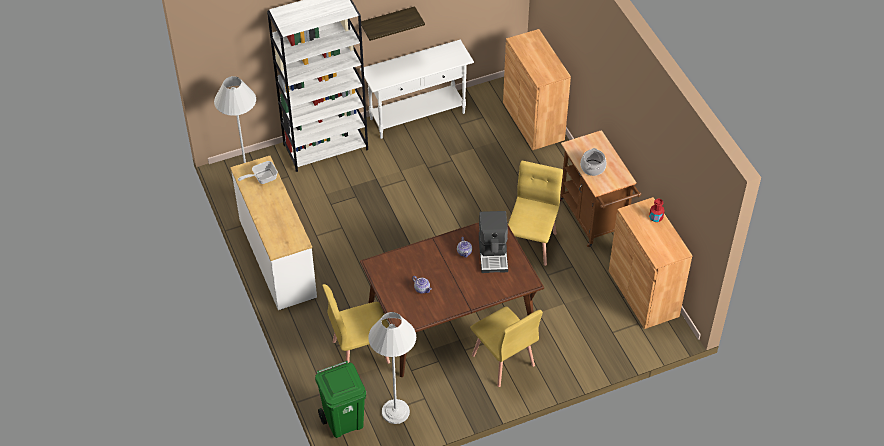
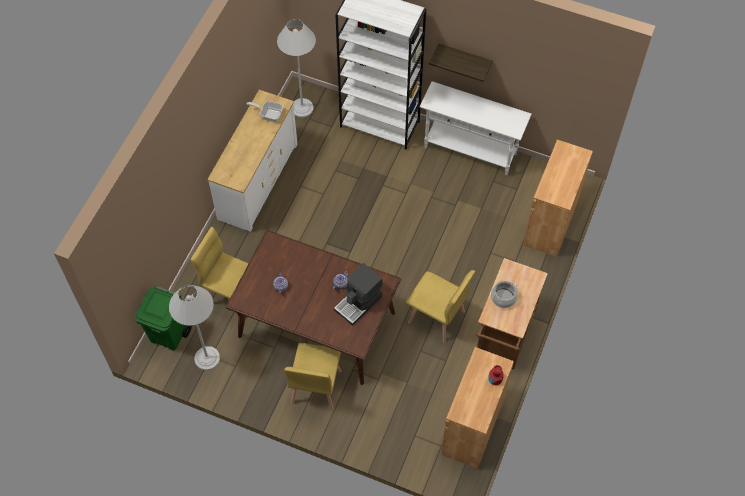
camera: 45 degrees right, 10 degrees up
yellow chair [508,161,563,266] -> yellow chair turned 60 degrees clockwise [406,270,475,343]

